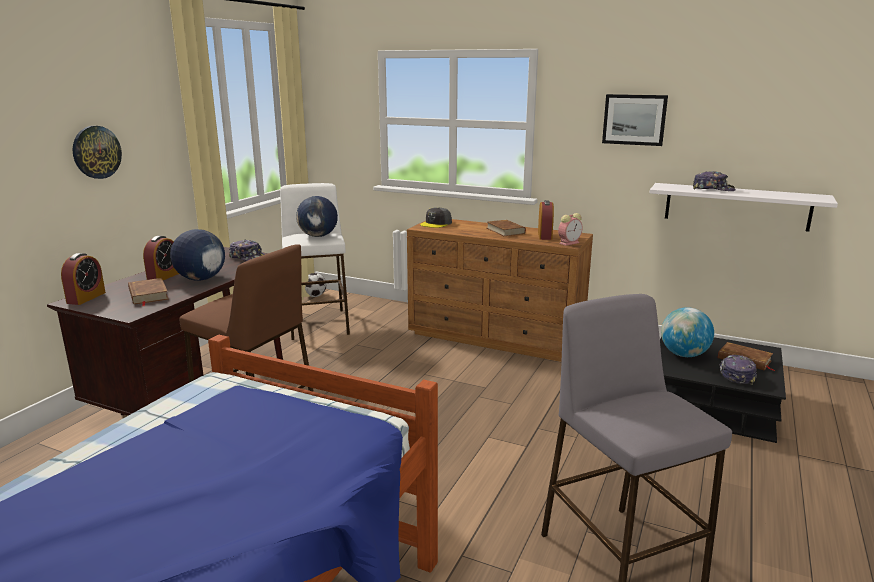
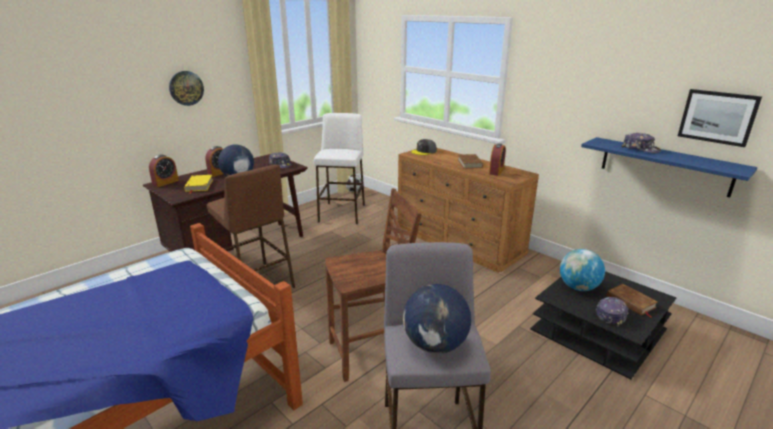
camera: 20 degrees right, 5 degrees up
brown book [128,278,169,306] -> yellow book [184,175,213,193]
globe [296,196,338,237] -> globe moved to [403,284,471,354]
alarm clock [558,213,582,246] -> none
picture [602,94,668,146] -> picture moved to [678,89,762,147]
white shelf [649,183,838,232] -> blue shelf [581,137,758,197]
none -> brown chair [325,188,421,382]

